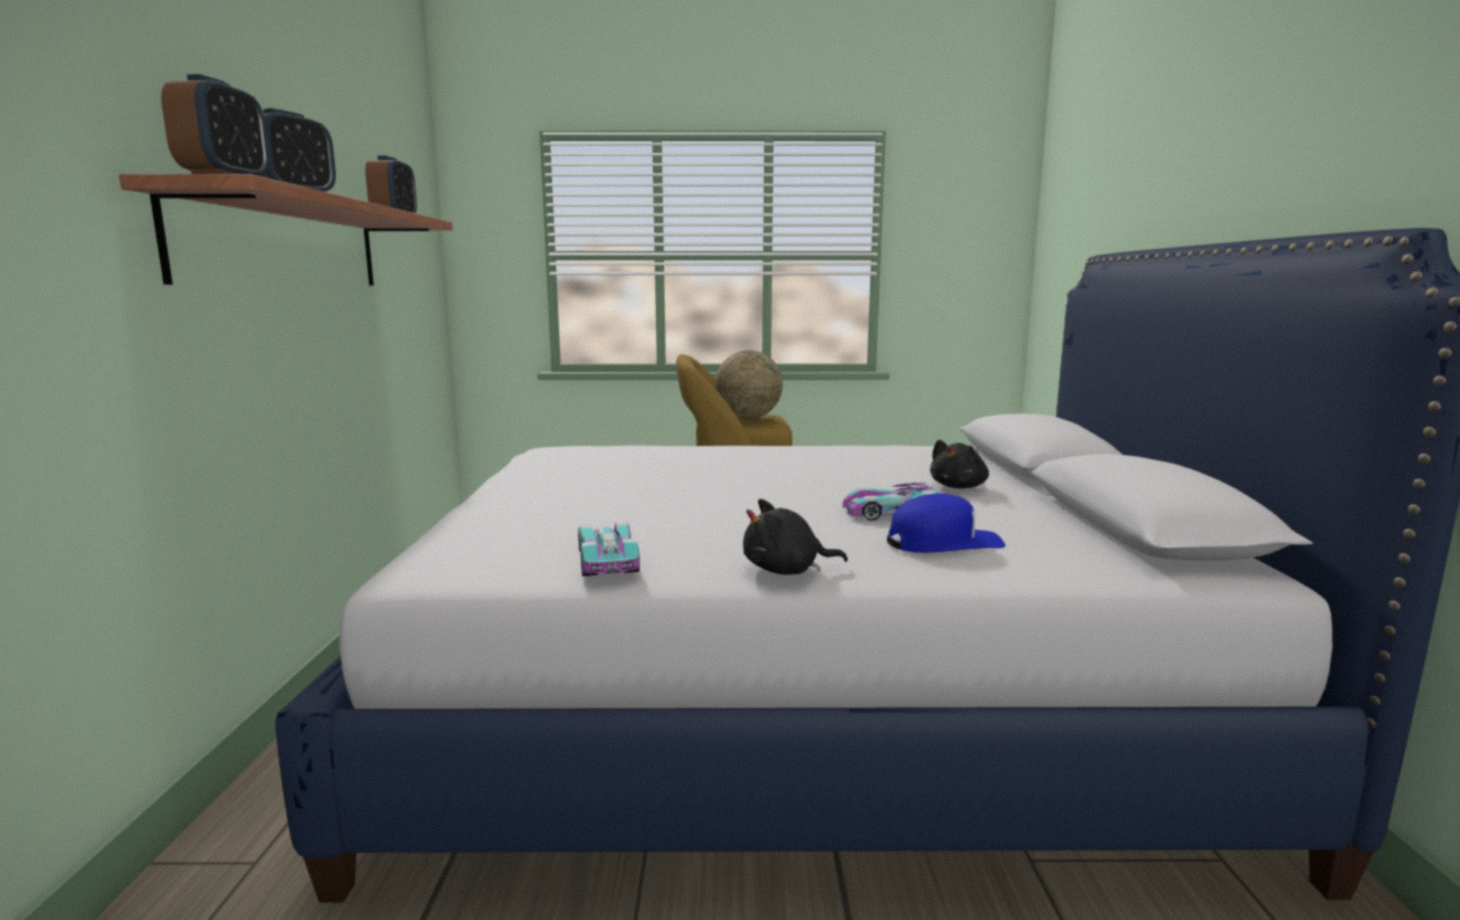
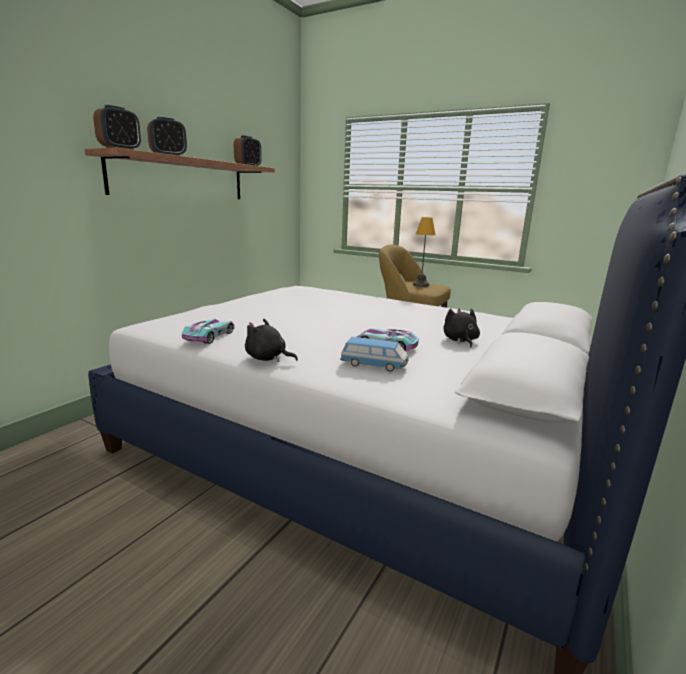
camera: 30 degrees right, 5 degrees up
globe [715,350,783,419] -> table lamp [413,217,436,287]
blue cap [887,493,1005,553] -> toy car [340,337,408,371]
black plush toy [930,440,989,488] -> black plush toy turned 105 degrees clockwise [444,308,480,347]

